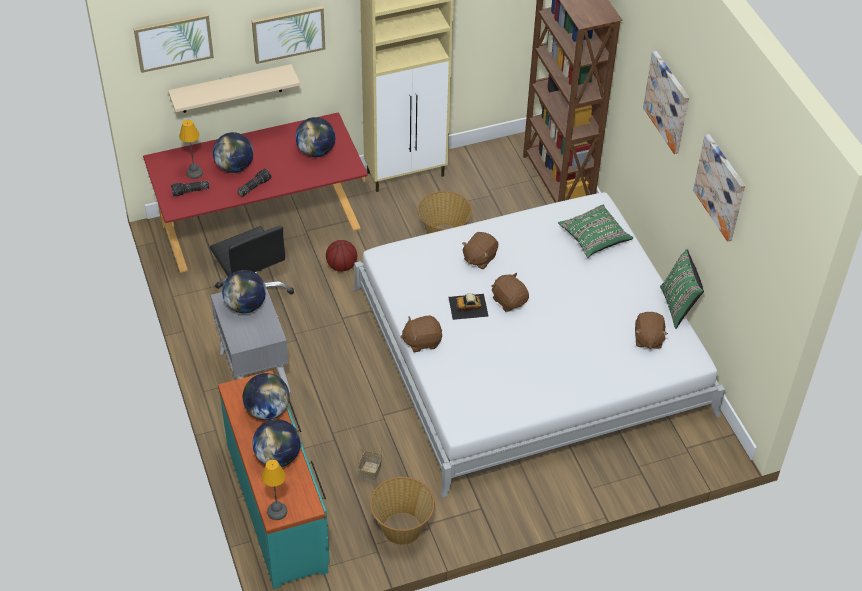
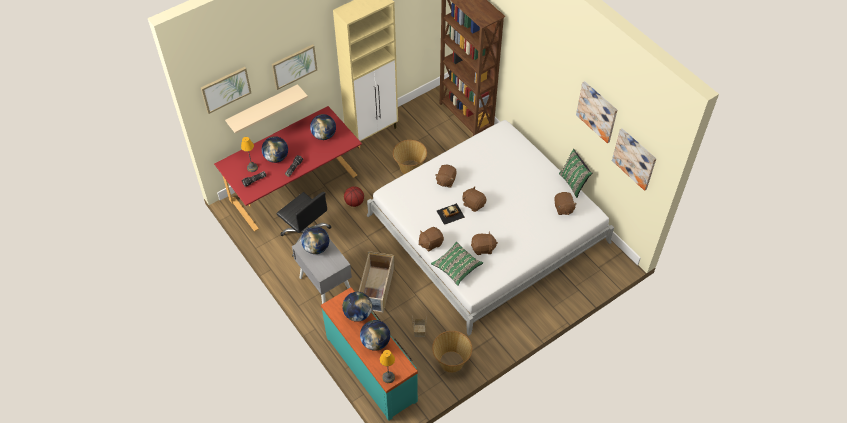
camera: 15 degrees left, 5 degrees up
green pillow [558,204,633,258] -> green pillow moved to [431,242,483,286]
picture [643,51,689,154] -> picture moved to [612,128,656,191]
none -> beige storage box [358,251,395,313]
none -> brown plush toy [471,231,498,255]

